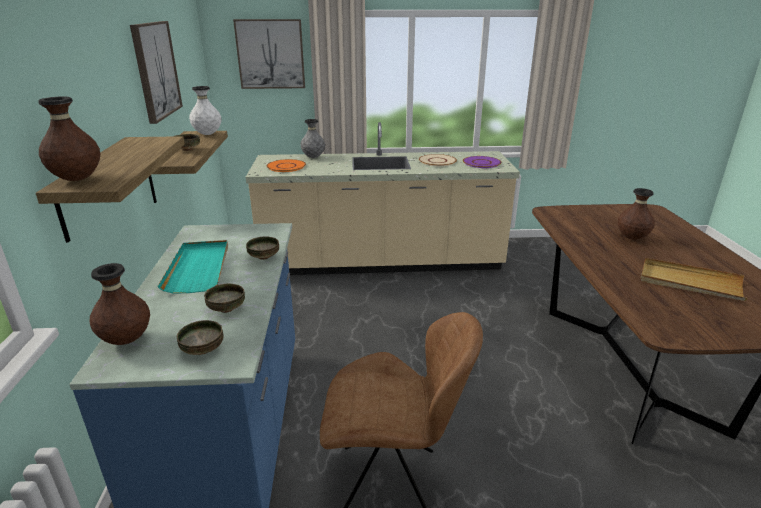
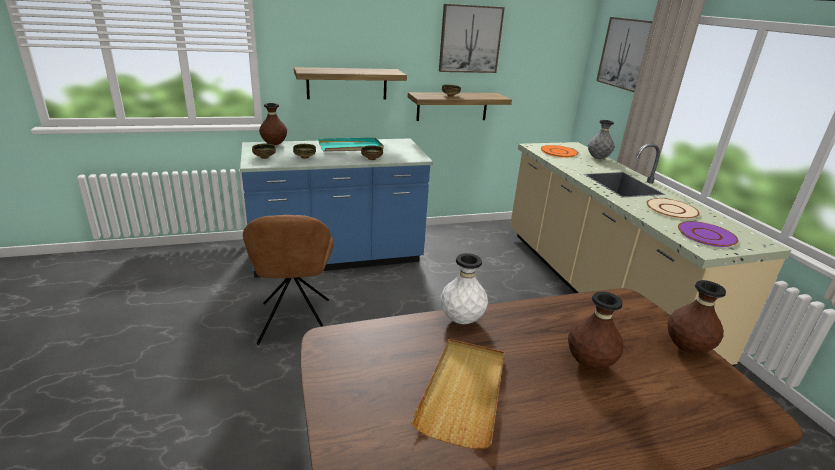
camera: 75 degrees right, 0 degrees up
brown vase [38,96,100,181] -> brown vase moved to [668,280,726,354]
white vase [189,86,221,135] -> white vase moved to [441,253,488,324]

